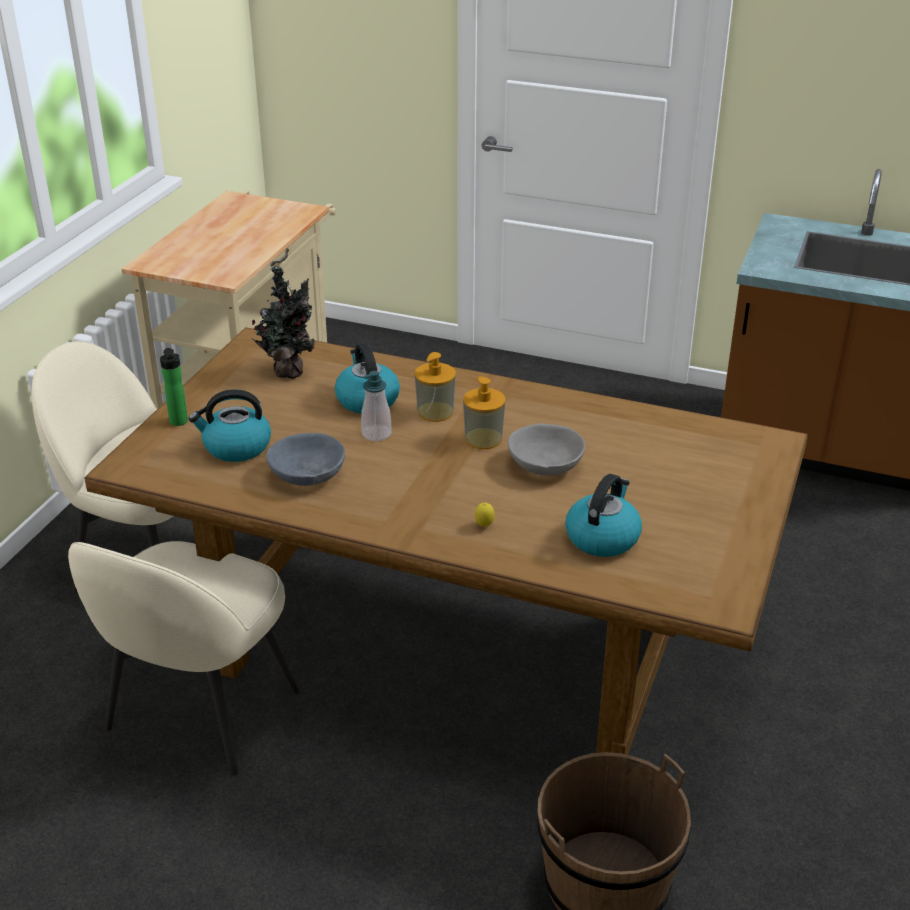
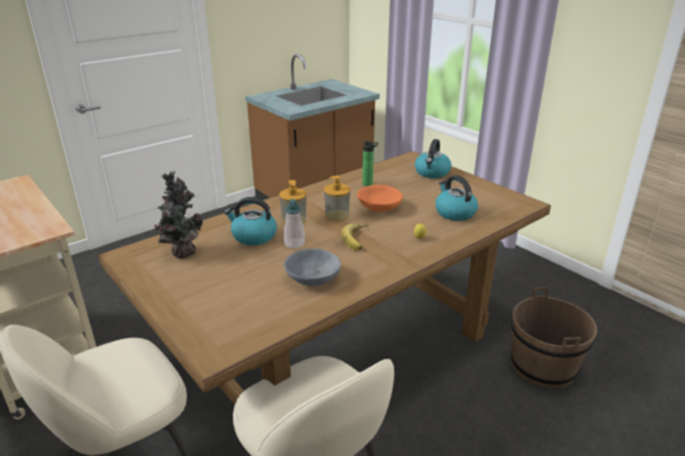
camera: 60 degrees left, 5 degrees down
bottle [160,348,188,426] -> bottle moved to [362,141,378,187]
kettle [188,389,271,462] -> kettle moved to [415,139,451,178]
grey bowl [508,424,585,476] -> orange bowl [357,185,403,212]
none -> banana [341,223,369,250]

